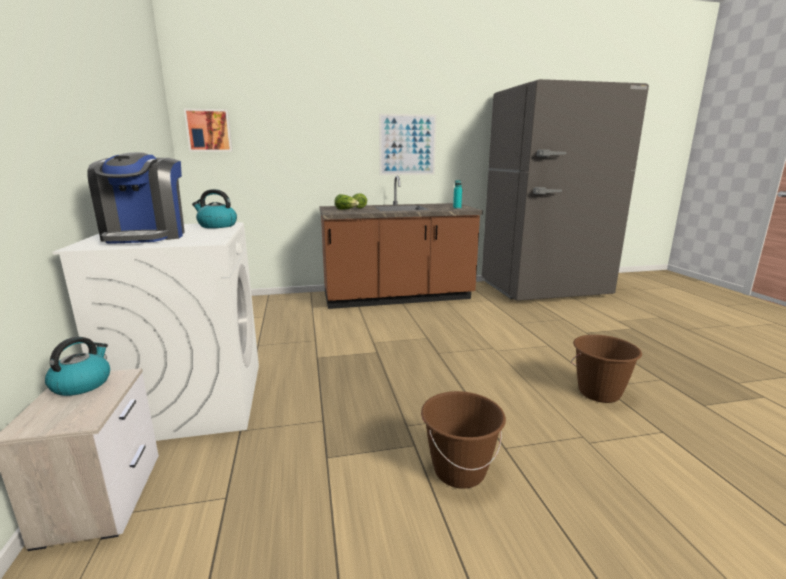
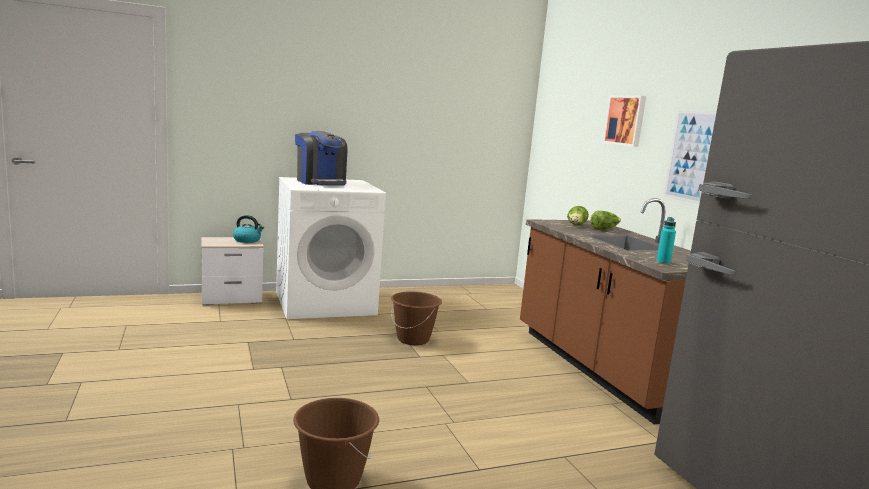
camera: 80 degrees right, 5 degrees down
coffee machine [87,152,185,244] -> coffee machine turned 105 degrees counterclockwise [295,131,347,185]
picture [184,109,232,152] -> picture moved to [603,95,646,147]
kettle [192,189,237,228] -> none
brown bucket [421,391,506,489] -> brown bucket moved to [391,291,442,345]

